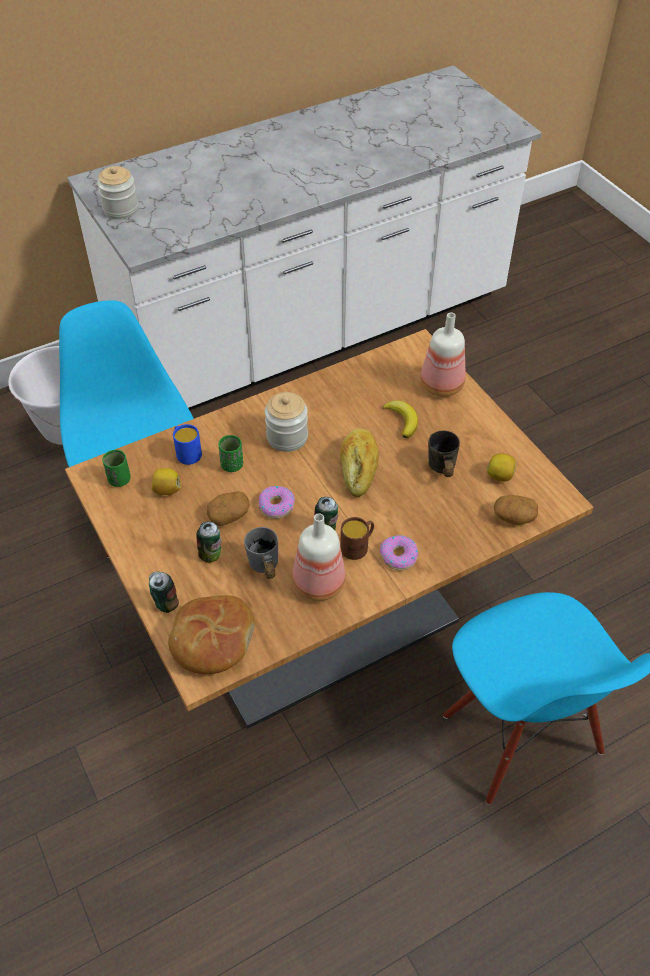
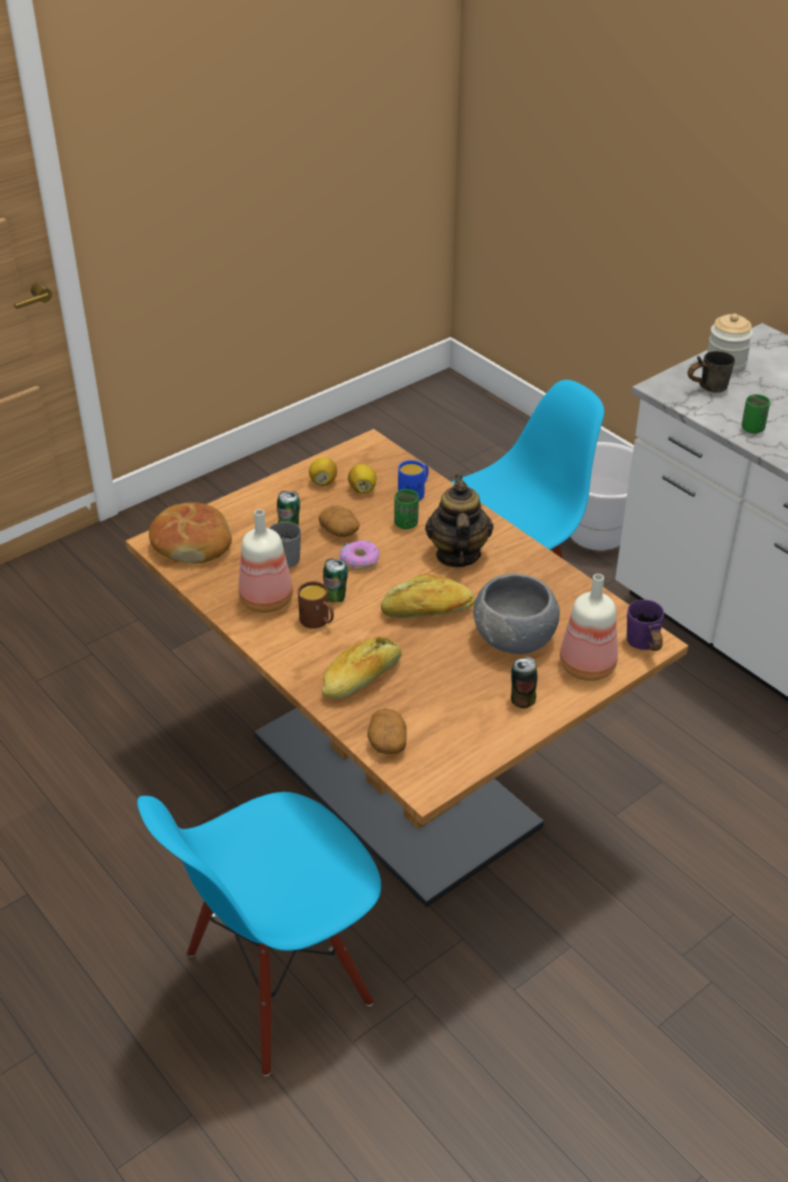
camera: 80 degrees right, 10 degrees down
green cup [102,450,131,487] -> green cup moved to [742,394,770,434]
can [149,572,179,613] -> can moved to [511,657,537,708]
jar [265,392,308,452] -> teapot [425,475,494,568]
donut [380,535,418,570] -> none
banana [382,400,418,438] -> grey bowl [473,574,560,654]
grey mug [428,431,460,477] -> grey mug moved to [688,351,735,393]
lemon [487,453,516,481] -> lemon moved to [309,457,337,486]
none -> bread [322,637,402,699]
none -> purple mug [627,600,664,651]

